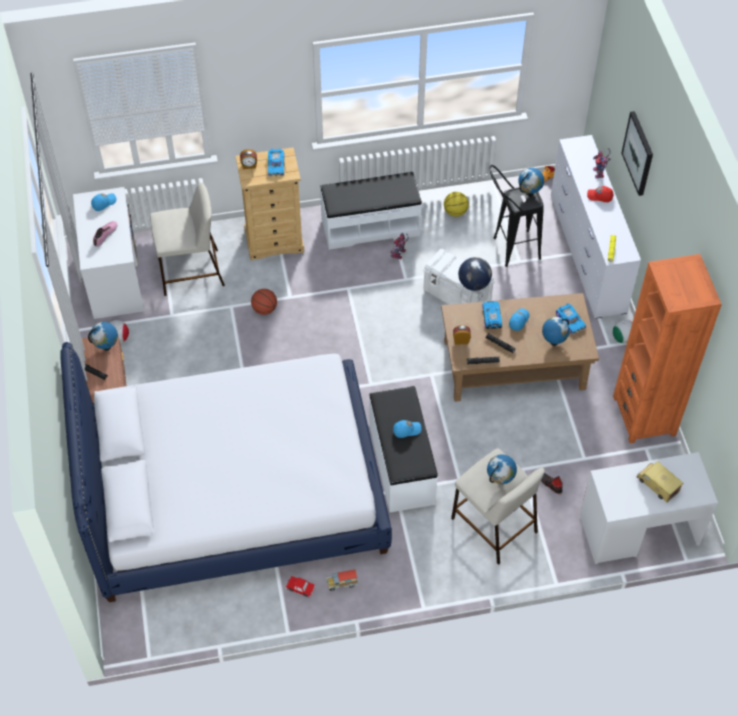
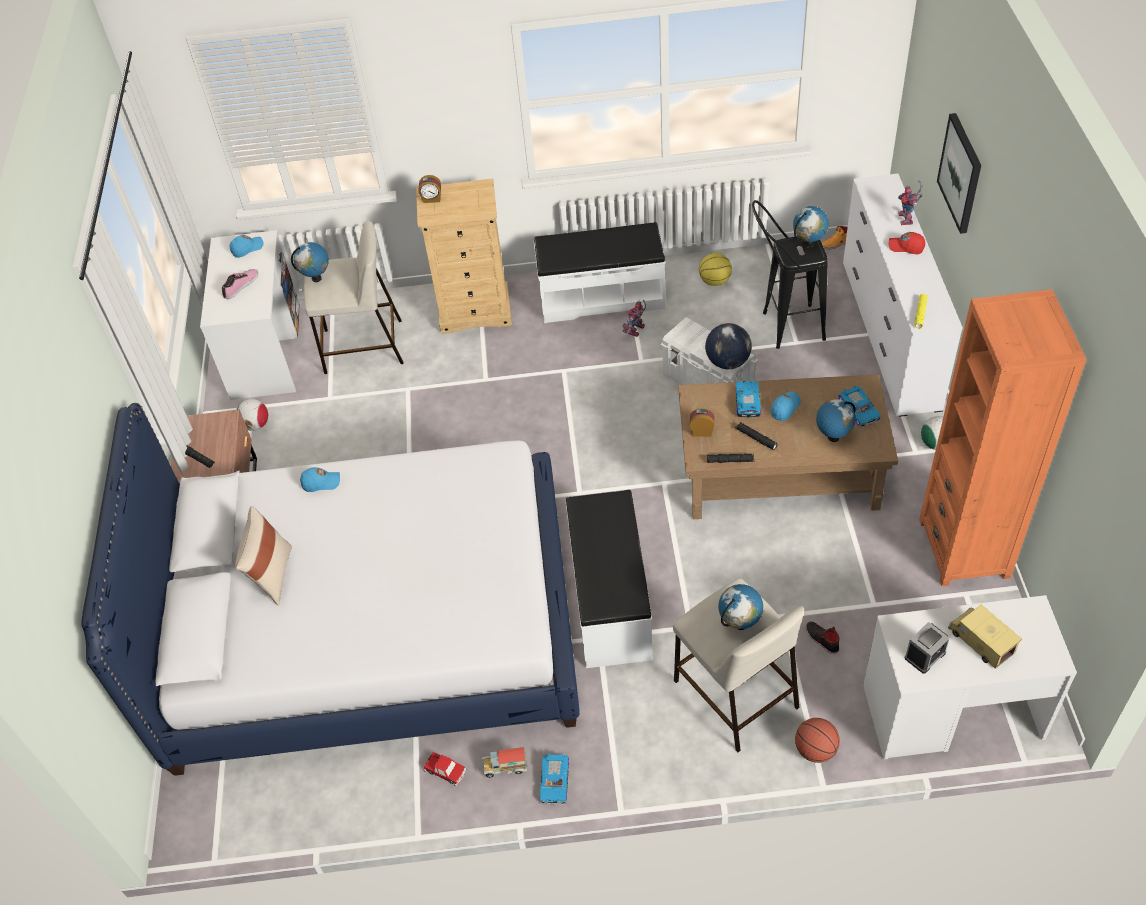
camera: 10 degrees right, 5 degrees down
globe [88,322,118,351] -> globe moved to [291,242,329,282]
basketball [251,289,277,315] -> basketball moved to [795,718,840,763]
toy car [268,148,284,176] -> toy car moved to [539,753,569,805]
blue cap [393,420,421,438] -> blue cap moved to [300,467,340,492]
none -> beige pillow [235,506,292,605]
none -> alarm clock [905,622,950,674]

